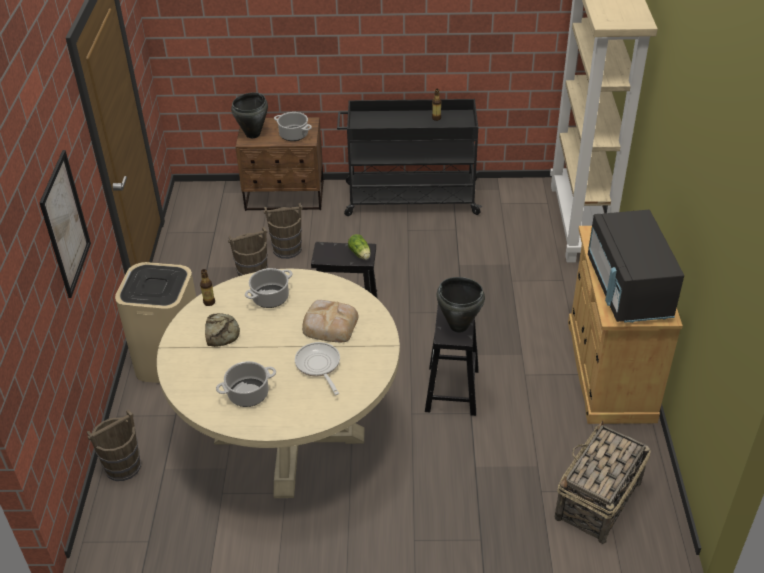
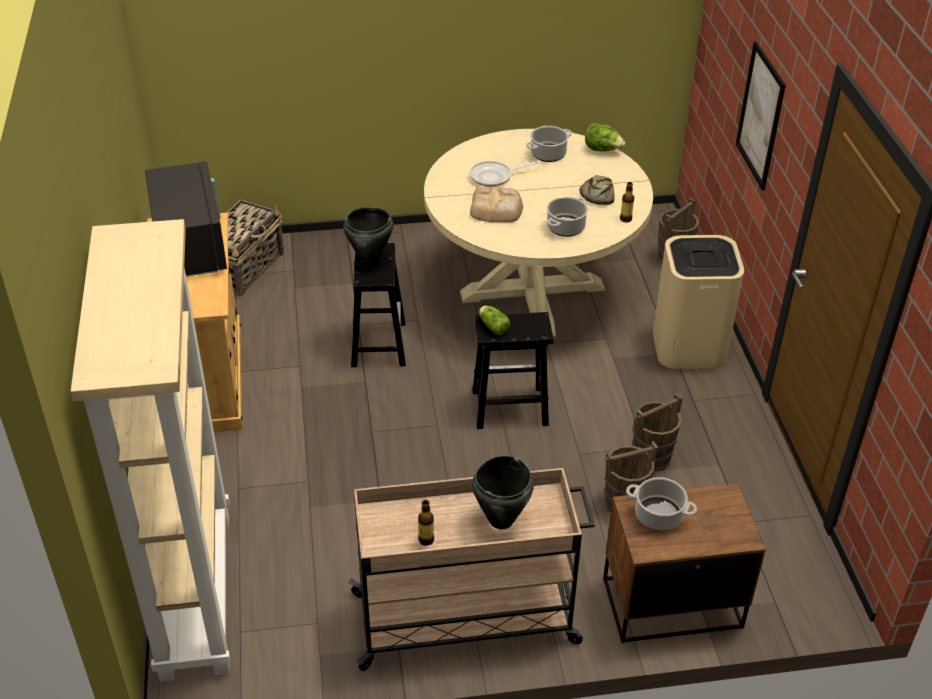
camera: 170 degrees right, 0 degrees up
black cooking pot [231,92,268,138] -> black cooking pot moved to [472,455,534,529]
frying pan [295,342,340,395] -> frying pan turned 105 degrees clockwise [470,161,541,187]
black cart [337,99,482,216] -> beige cart [348,468,595,671]
none -> lettuce [585,123,625,152]

